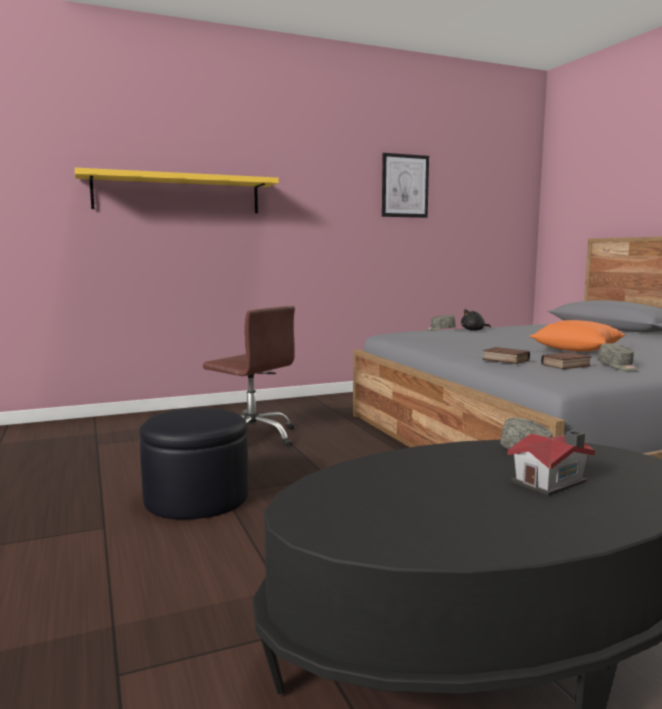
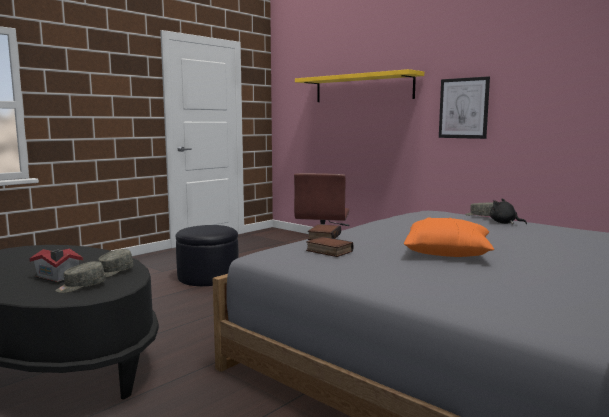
camera: 65 degrees right, 0 degrees up
picture [382,153,429,218] -> picture moved to [439,76,490,139]
grey cap [597,343,638,371] -> grey cap moved to [55,261,106,293]

